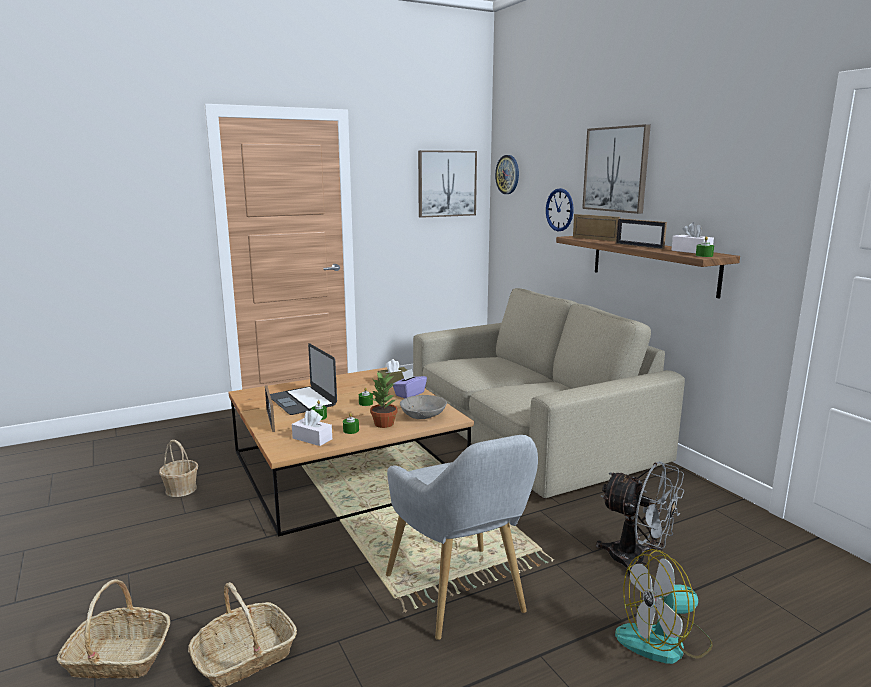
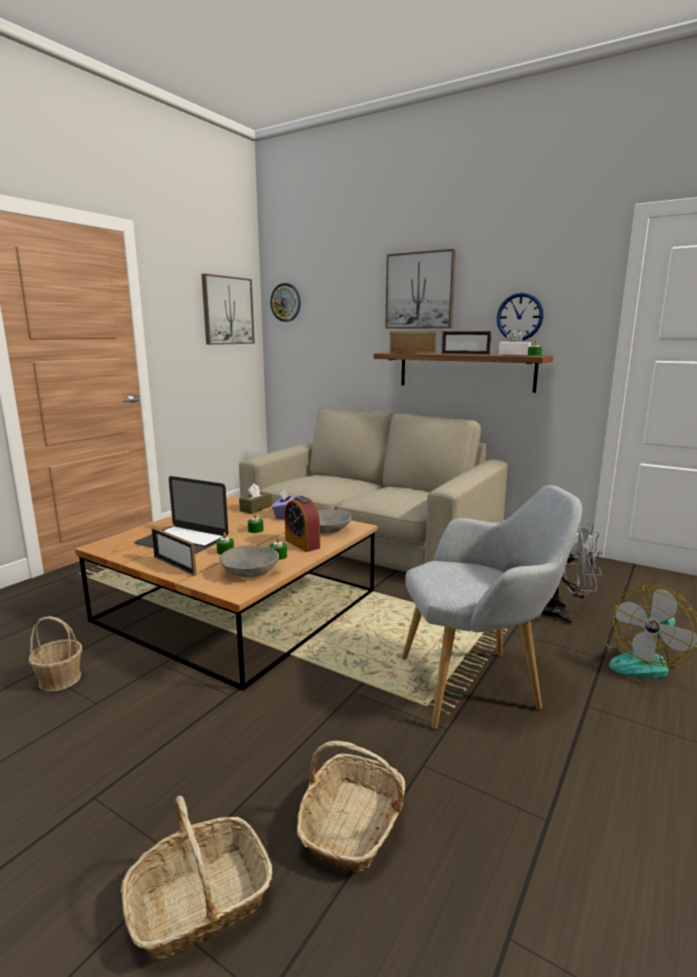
camera: 30 degrees left, 0 degrees up
white tissue box [292,409,332,446] -> grey bowl [219,545,279,577]
potted plant [370,371,397,428] -> alarm clock [285,496,320,552]
grey armchair [386,435,538,640] -> grey armchair turned 45 degrees counterclockwise [402,485,582,729]
wall clock [546,188,574,231] -> wall clock moved to [497,293,544,340]

